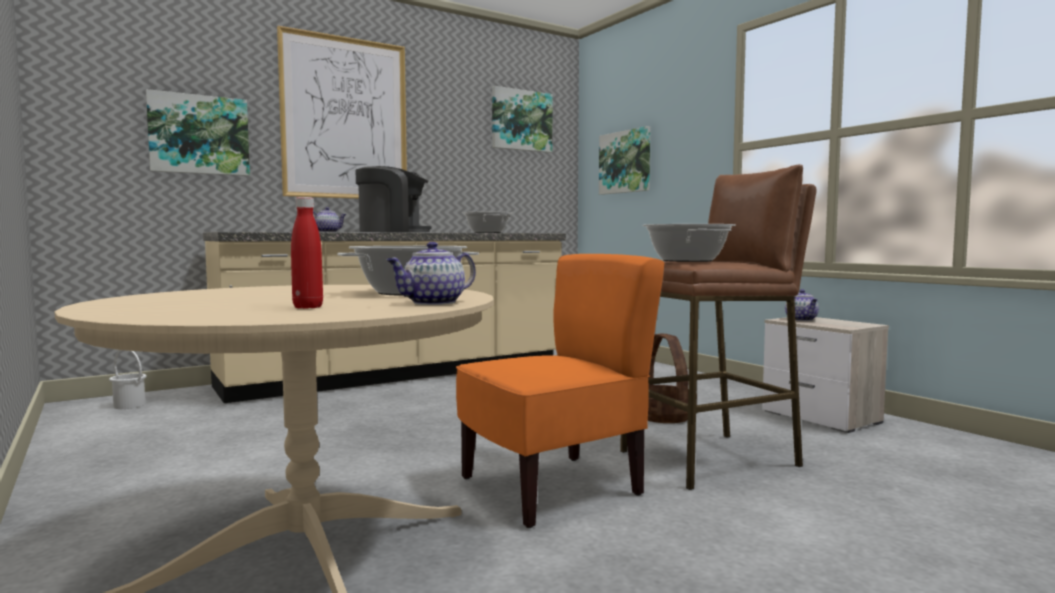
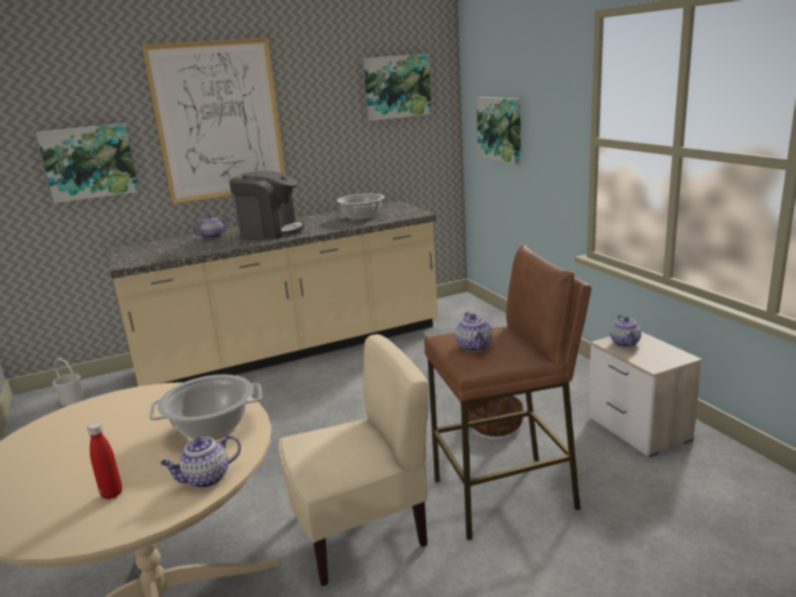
camera: 10 degrees right, 15 degrees up
orange chair [456,254,664,528] -> beige chair [279,334,429,586]
cooking pot [642,224,736,262] -> teapot [455,312,492,352]

